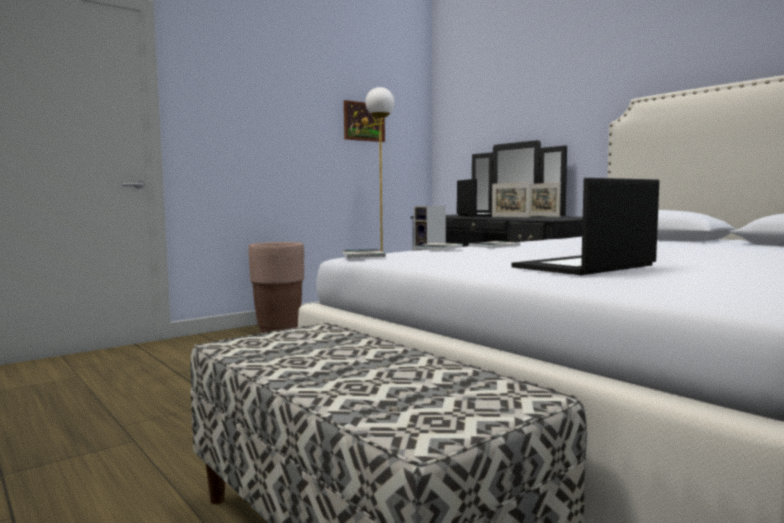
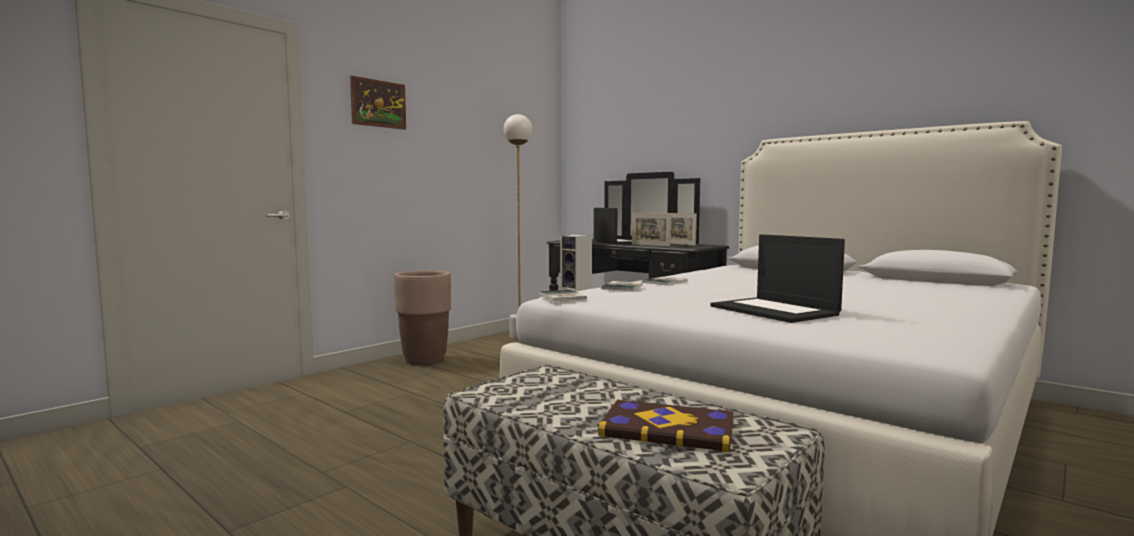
camera: 10 degrees left, 0 degrees up
picture [344,100,385,142] -> picture moved to [350,75,406,130]
laptop [512,178,659,275] -> laptop turned 75 degrees counterclockwise [710,234,845,323]
none -> book [598,400,734,452]

